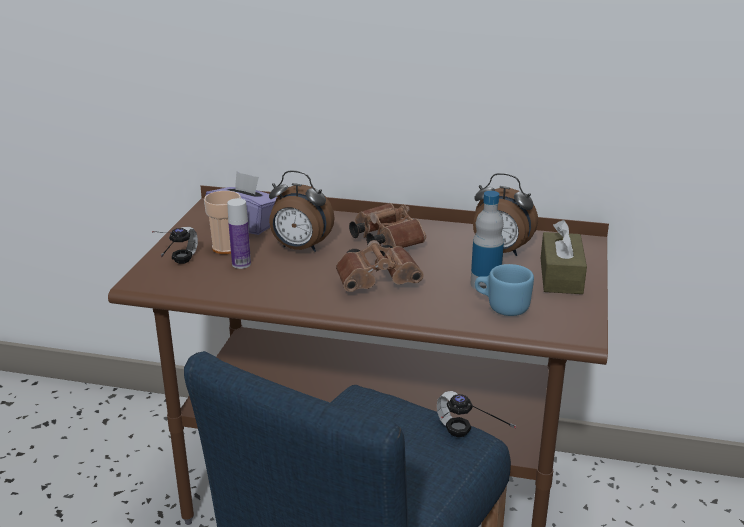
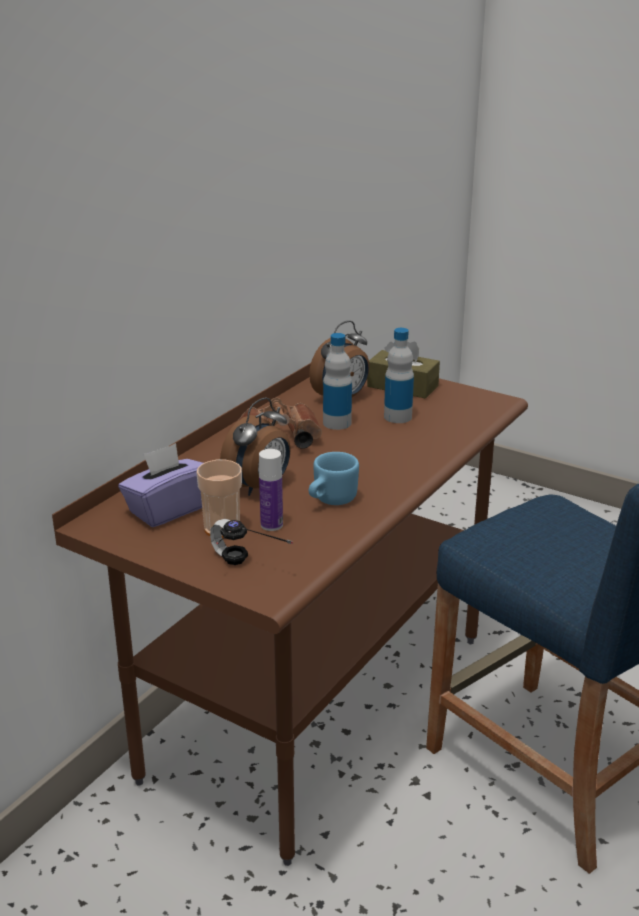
camera: 70 degrees left, 0 degrees up
brown binoculars [336,240,424,292] -> none
headphones [437,391,516,437] -> none
blue mug [475,264,534,316] -> blue mug moved to [309,452,359,505]
none -> bottle [323,333,352,430]

